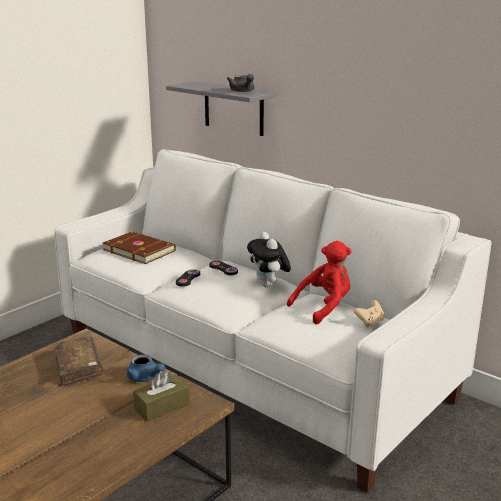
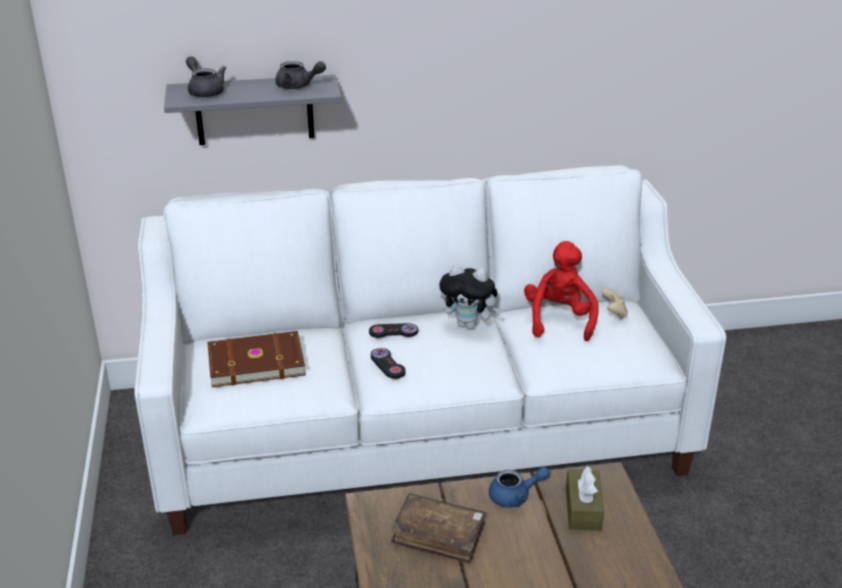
camera: 50 degrees left, 10 degrees up
none -> grey teapot [186,56,226,97]

